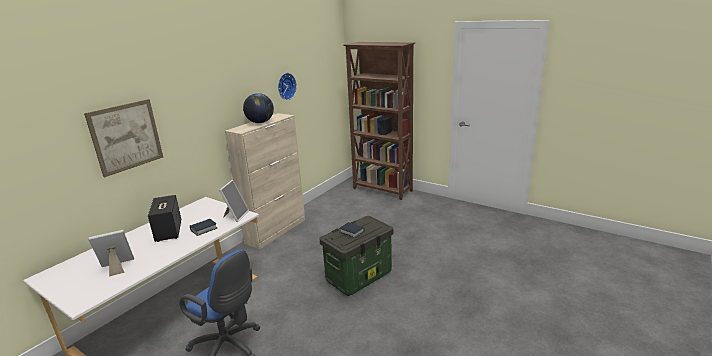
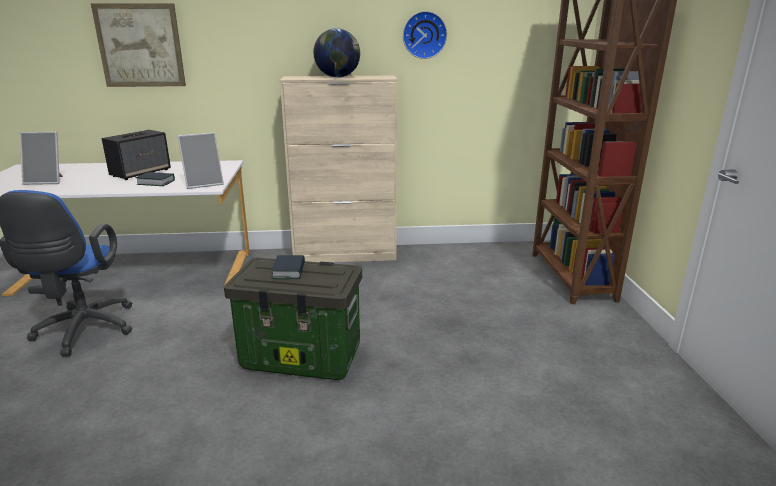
camera: 50 degrees right, 0 degrees up
picture frame [88,230,134,277] -> picture frame turned 150 degrees clockwise [20,132,63,185]

